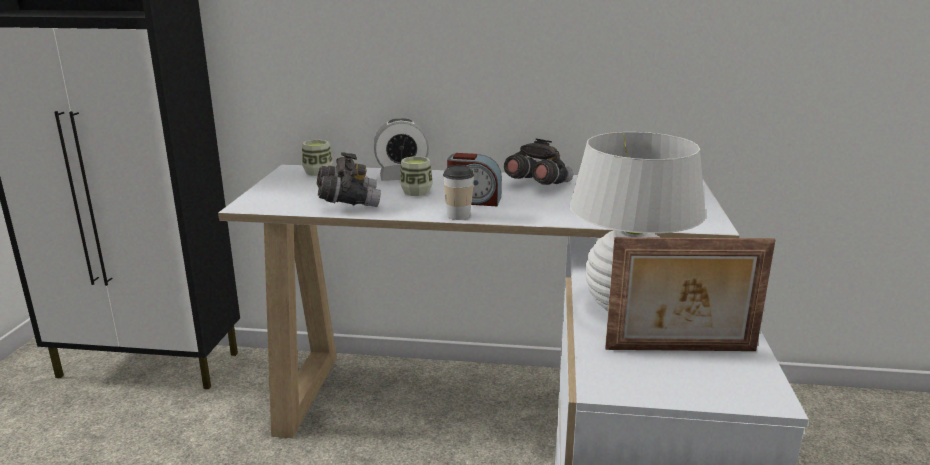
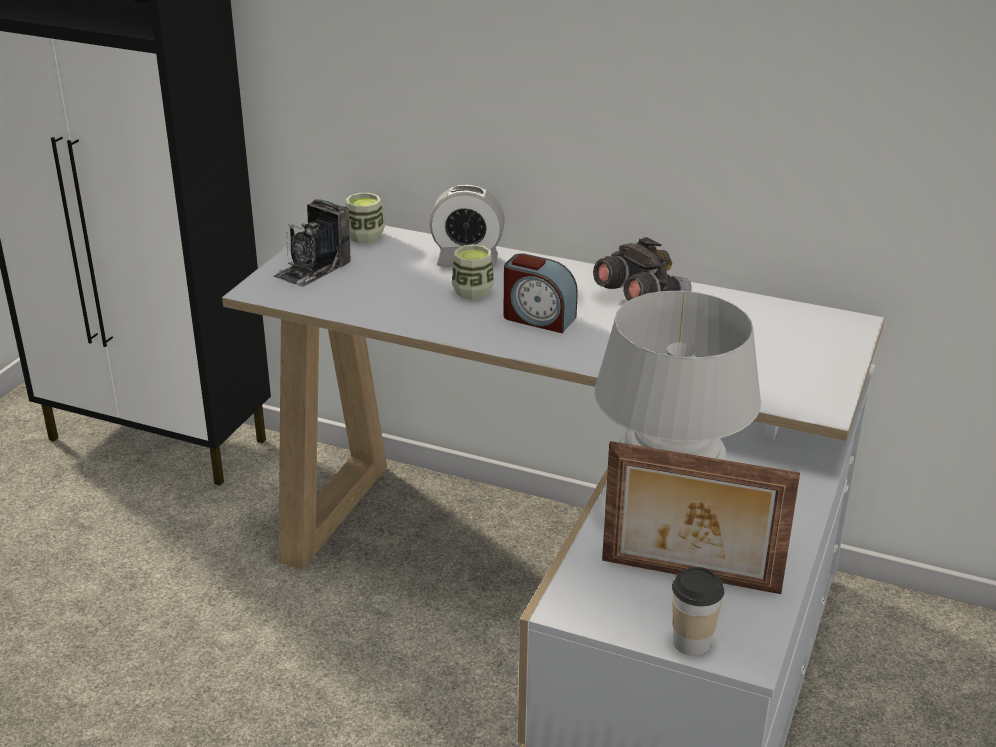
camera: 15 degrees right, 10 degrees up
grey binoculars [317,152,381,207] -> none
cup [443,165,474,220] -> cup moved to [672,567,724,656]
none -> camera [273,199,350,287]

